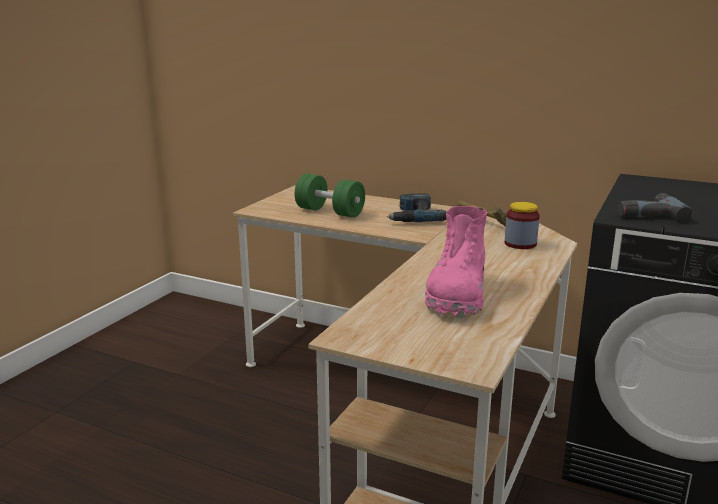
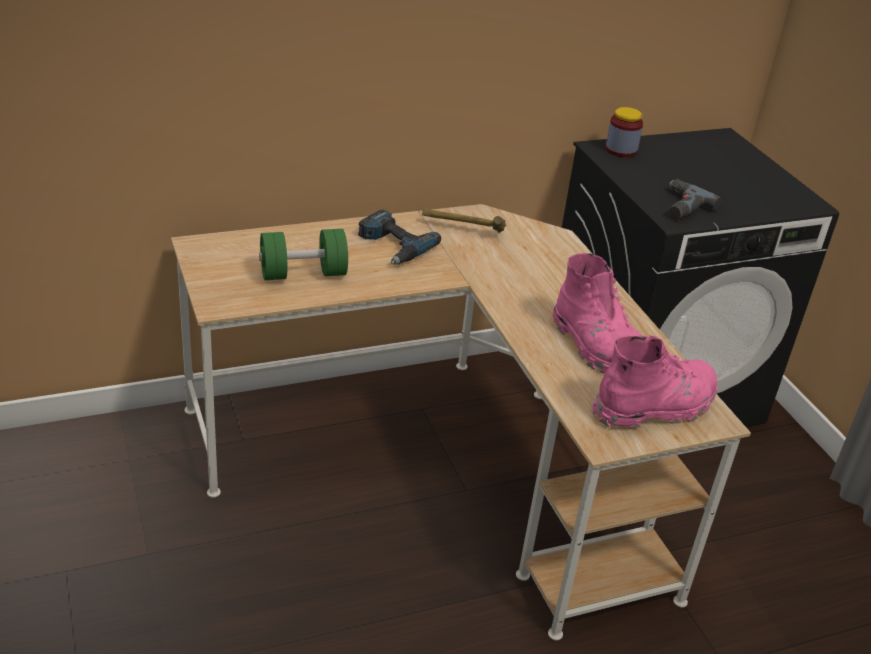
camera: 50 degrees left, 15 degrees up
jar [505,202,540,249] -> jar moved to [605,107,643,157]
none -> pink boot [592,335,718,429]

